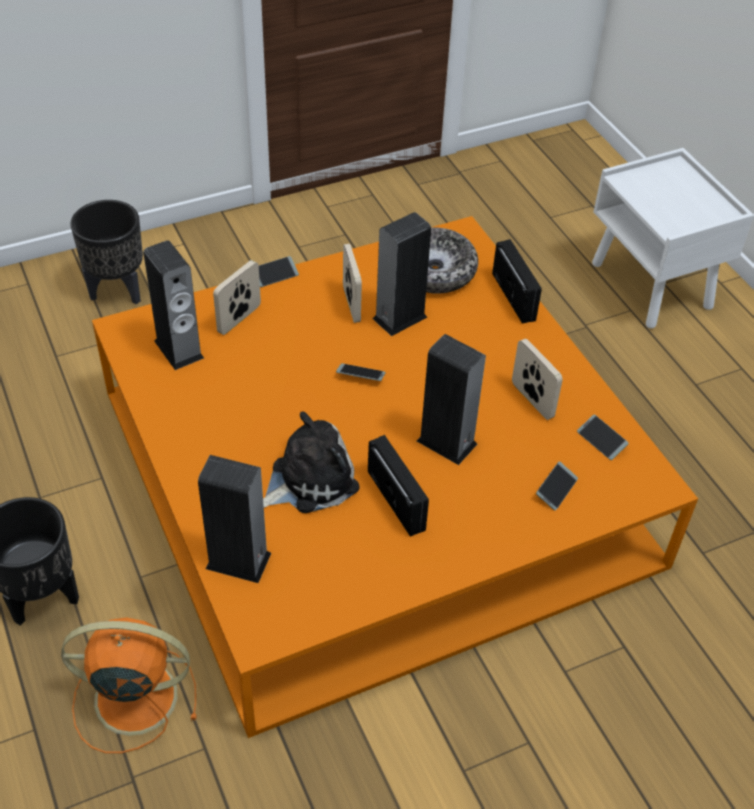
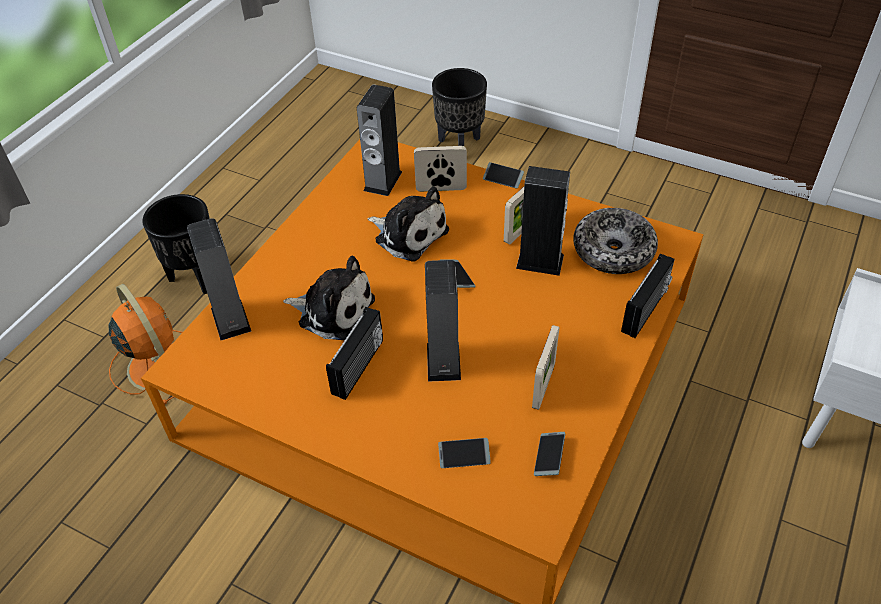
camera: 55 degrees right, 0 degrees up
none -> plush toy [367,186,449,262]

